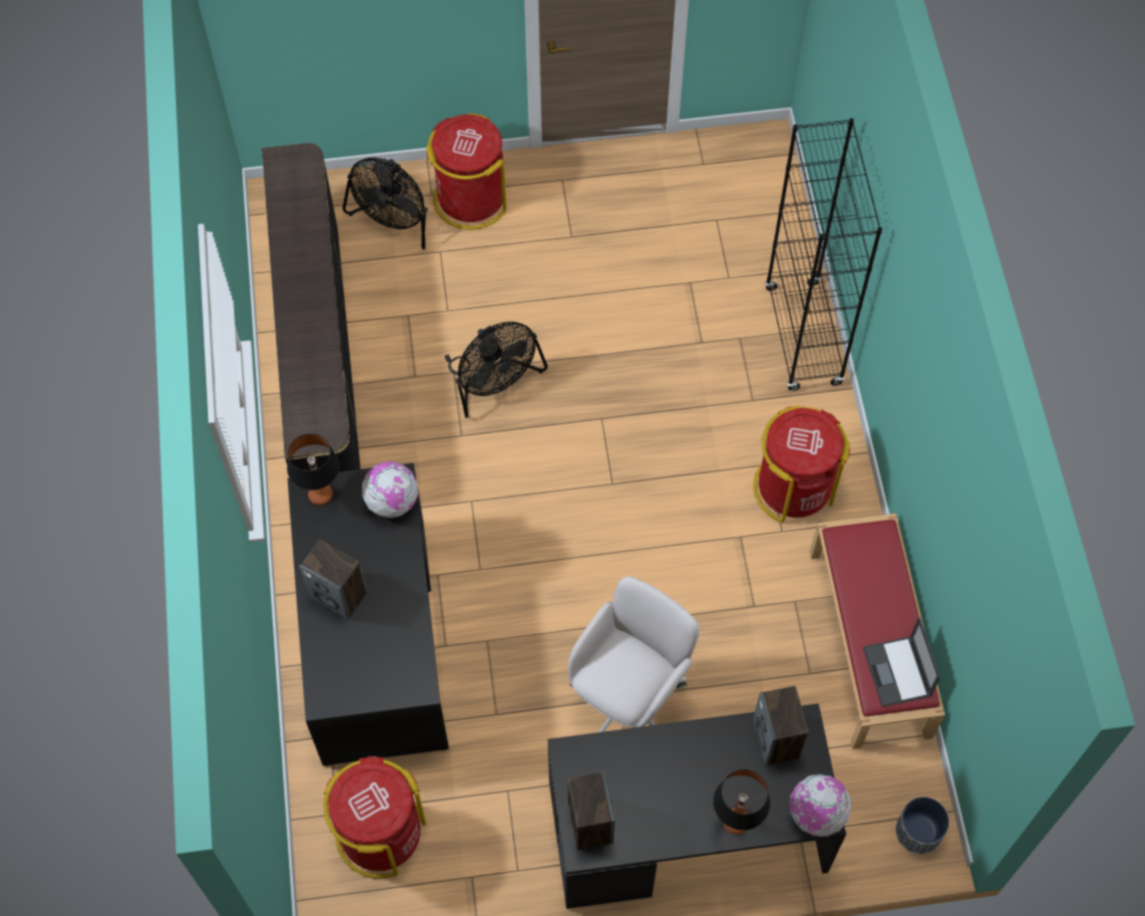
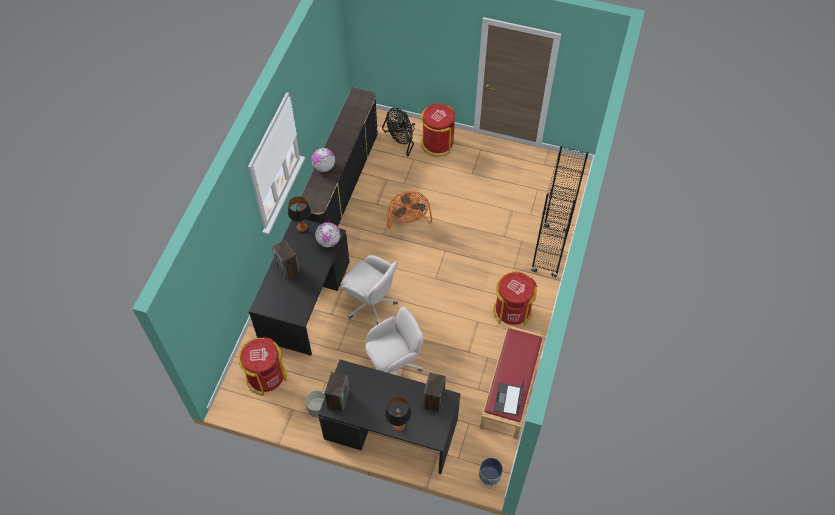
camera: 25 degrees right, 5 degrees down
black fan [445,322,548,418] -> orange fan [387,191,432,229]
globe [790,774,852,837] -> globe moved to [311,148,335,172]
none -> grey planter [305,391,325,417]
none -> white office chair [342,255,398,324]

